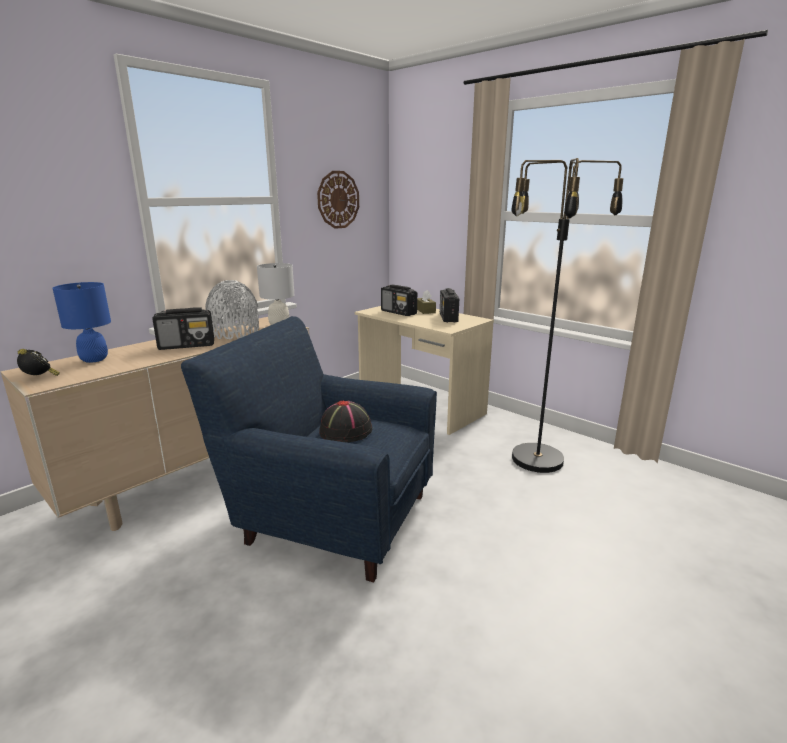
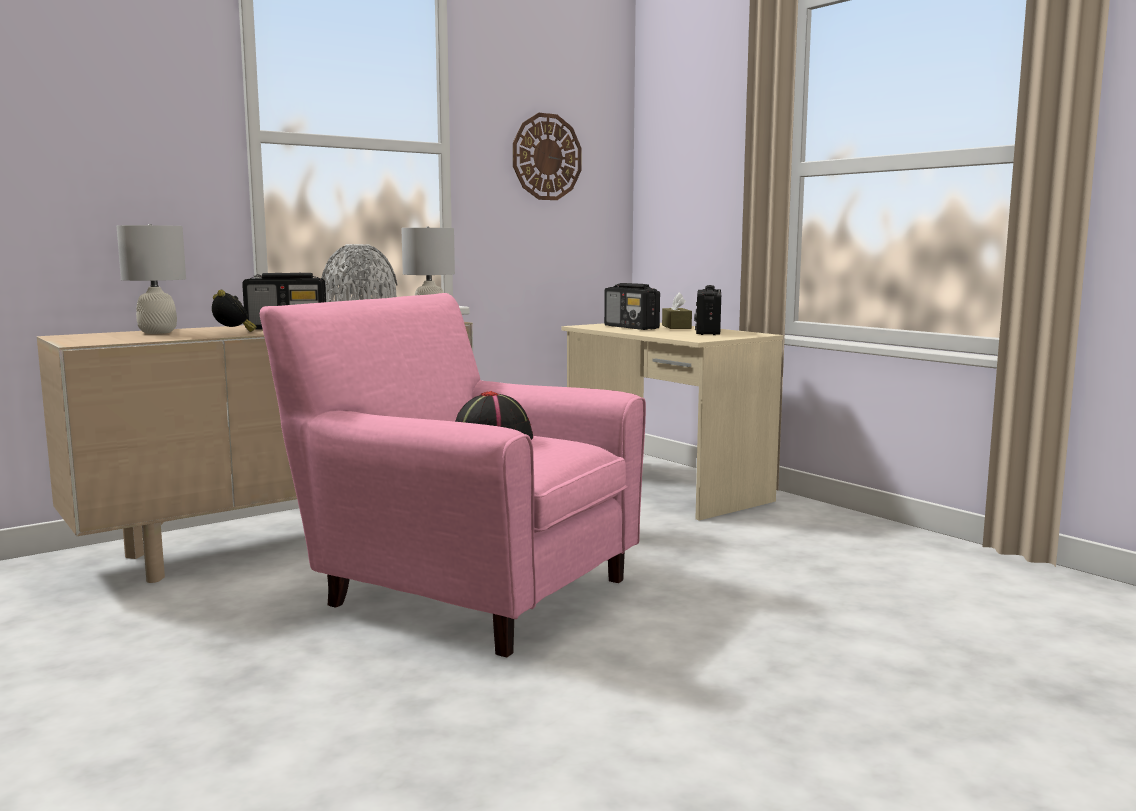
camera: 10 degrees right, 10 degrees down
alarm clock [17,349,60,376] -> alarm clock moved to [212,290,257,332]
blue table lamp [53,282,111,363] -> grey table lamp [117,224,186,334]
blue armchair [181,316,437,582] -> pink armchair [260,293,646,657]
floor lamp [511,158,623,473] -> none

